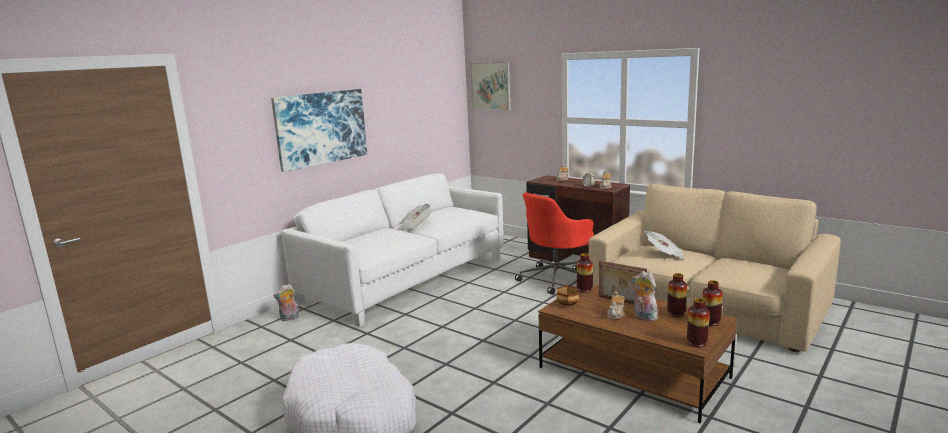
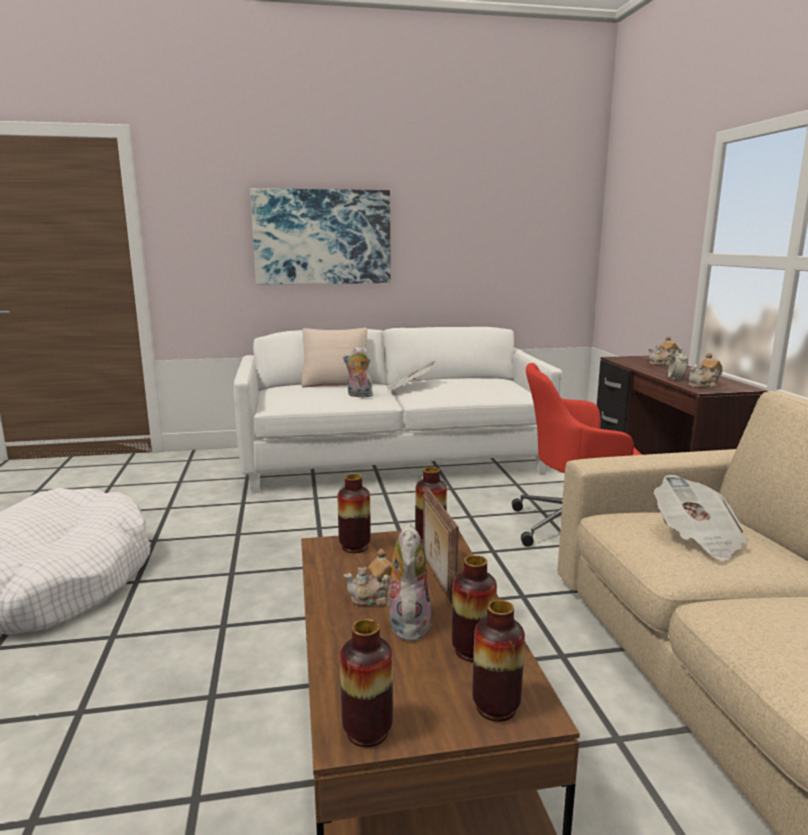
camera: 40 degrees right, 0 degrees up
plush toy [273,284,300,321] -> plush toy moved to [343,347,375,397]
picture [470,61,511,110] -> none
bowl [556,286,579,306] -> vase [338,474,371,553]
none -> beige pillow [301,328,367,387]

